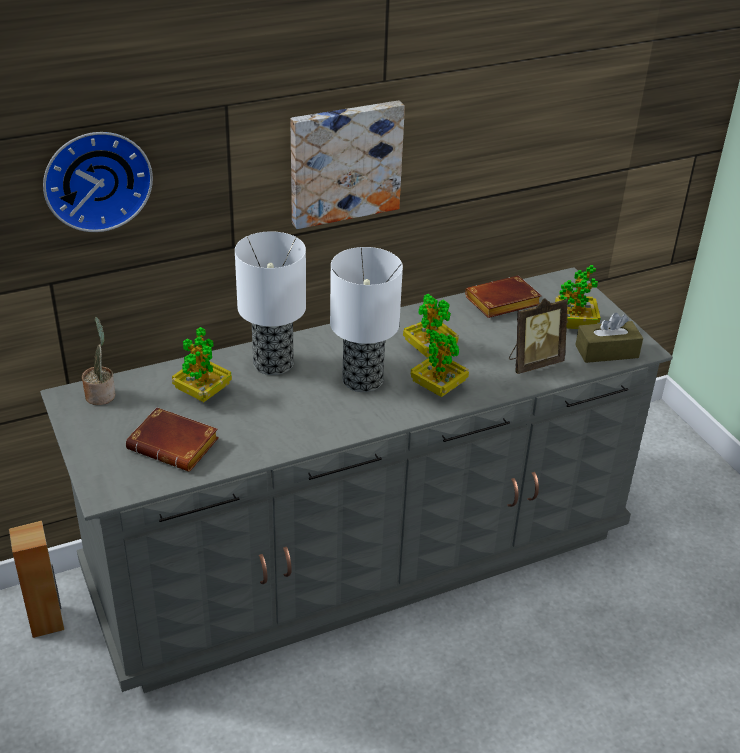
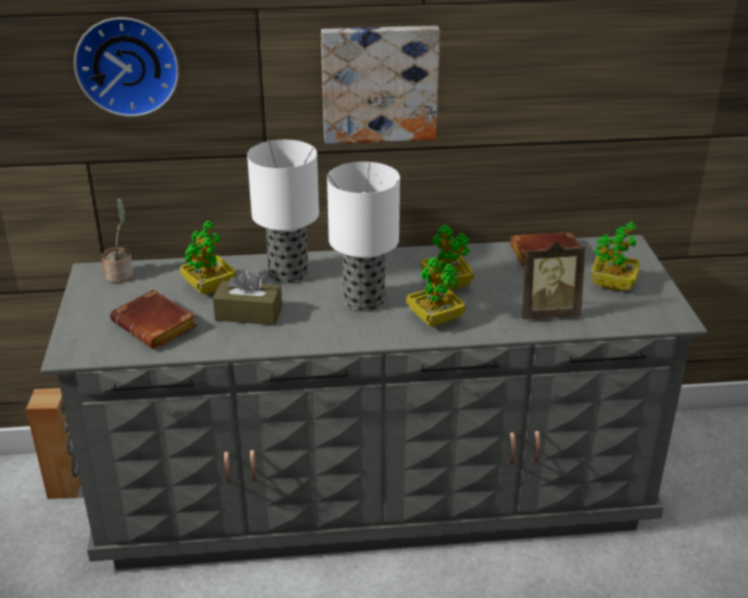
camera: 20 degrees right, 5 degrees down
brown tissue box [575,313,643,363] -> brown tissue box moved to [213,270,282,325]

